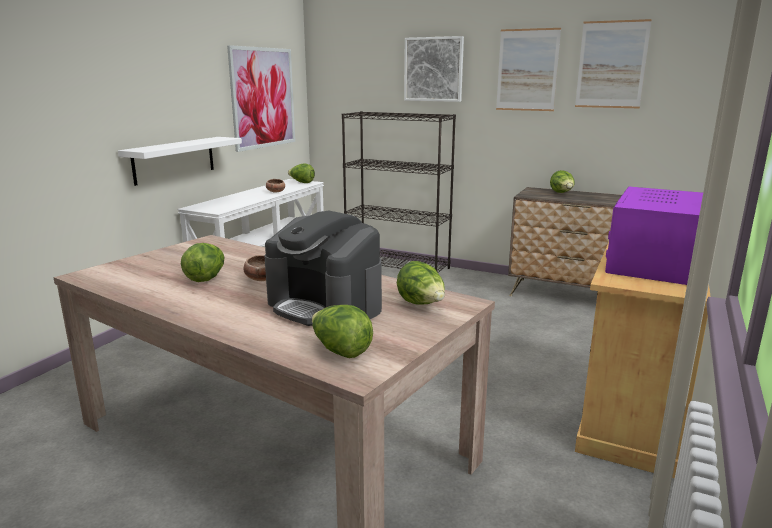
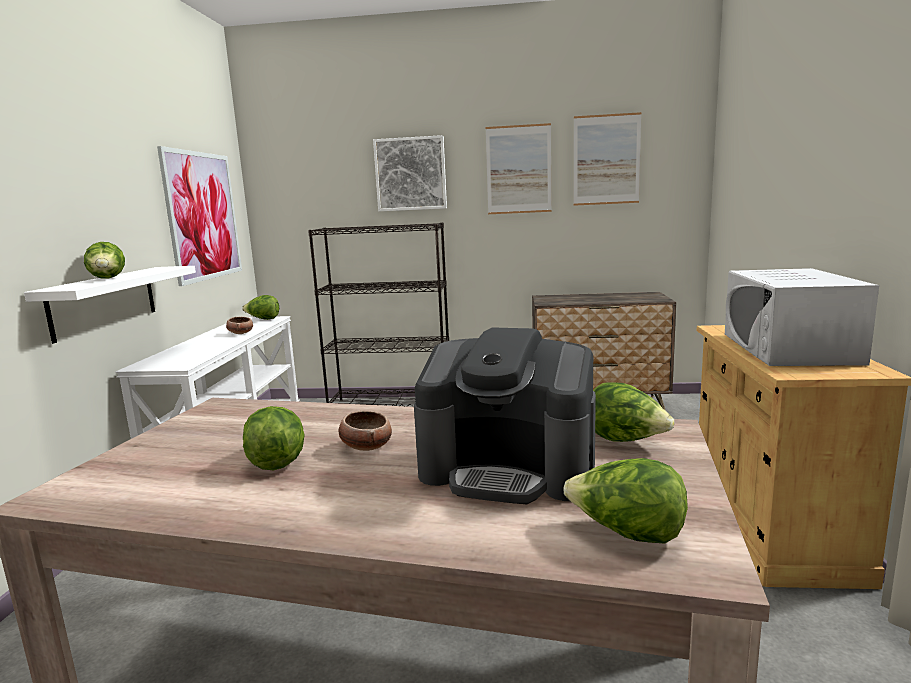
camera: 20 degrees left, 5 degrees down
lettuce [550,170,575,193] -> lettuce moved to [84,242,125,279]
purple microwave [605,187,703,285] -> white microwave [725,268,879,366]

